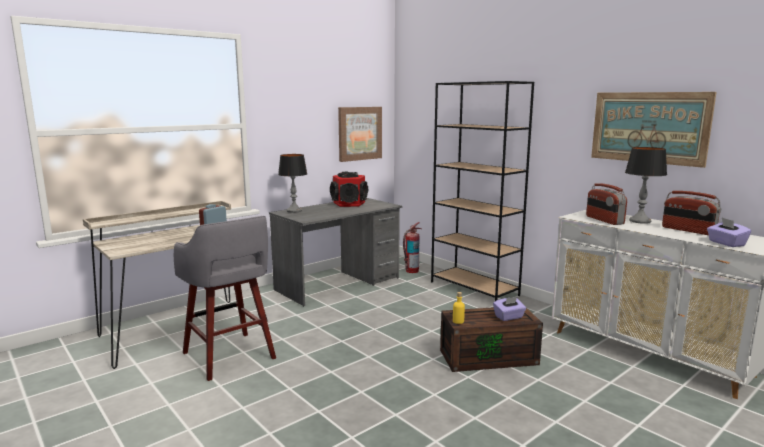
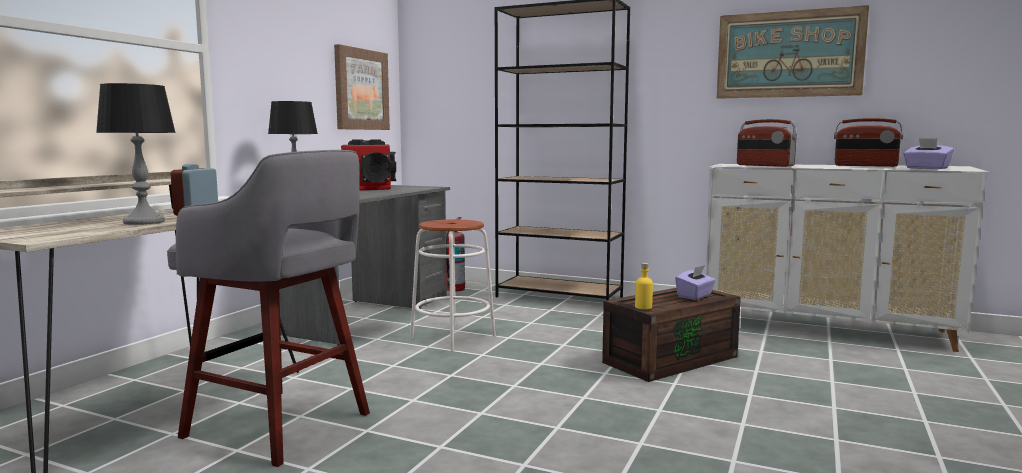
camera: 25 degrees left, 5 degrees down
table lamp [625,147,667,224] -> table lamp moved to [96,83,176,225]
none -> white stool [410,220,496,351]

